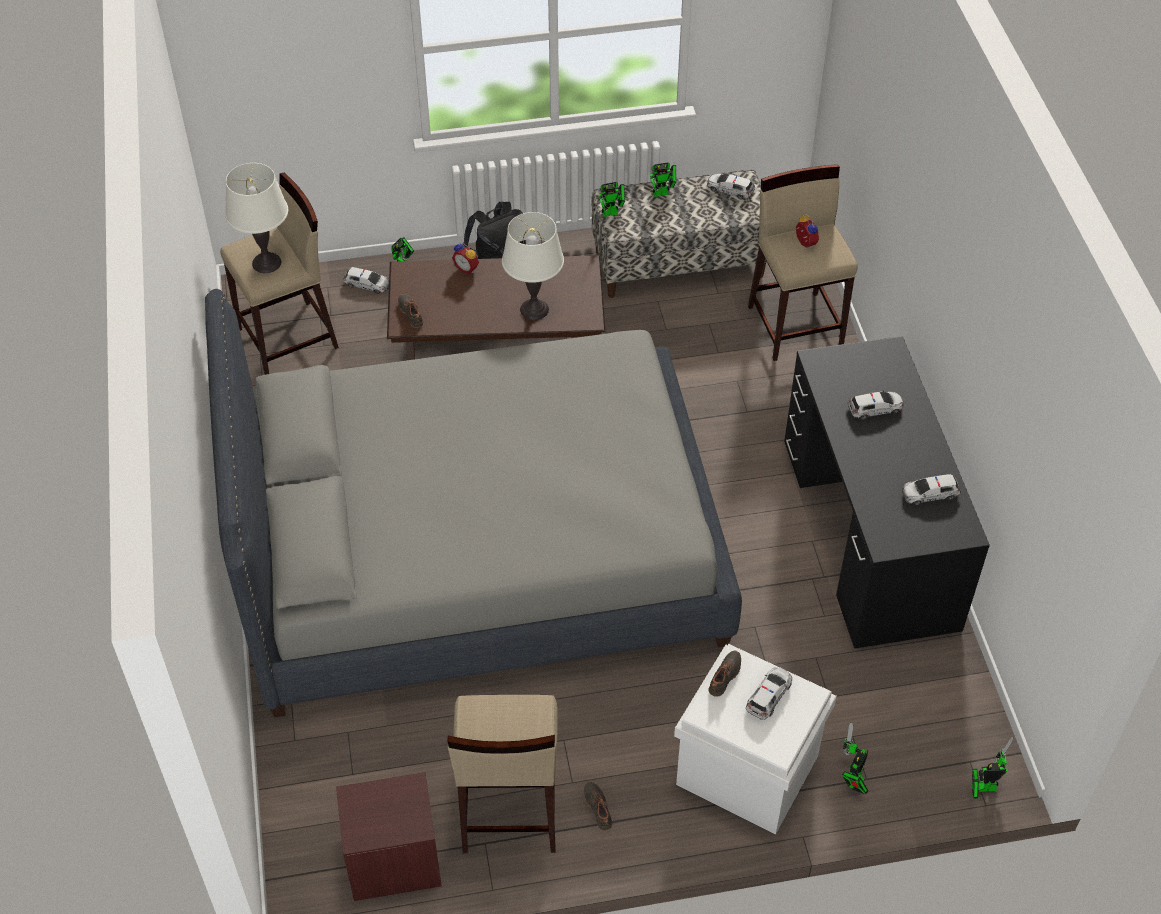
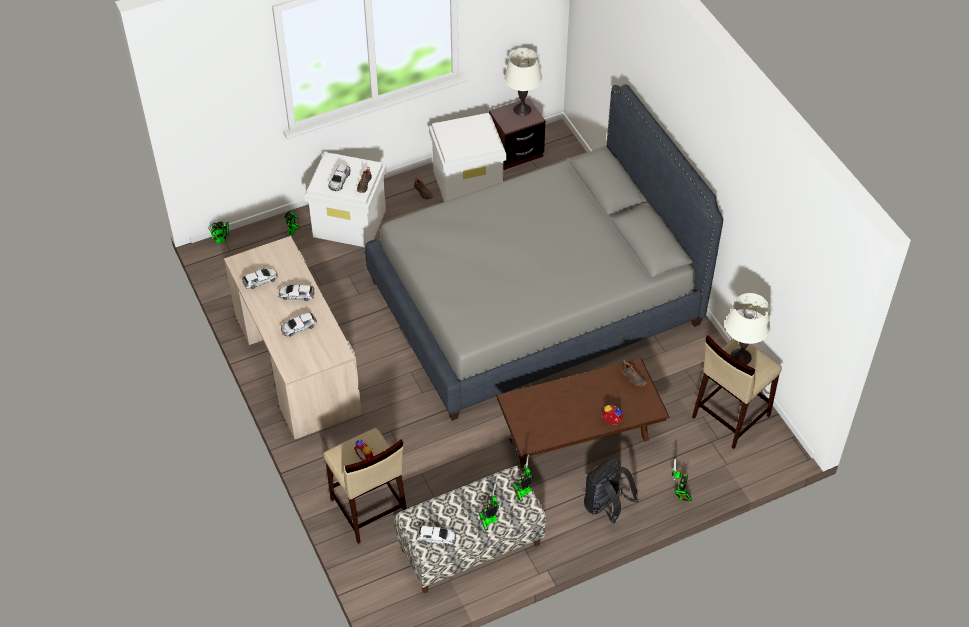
camera: 165 degrees right, 0 degrees up
toy car [343,267,389,294] -> toy car moved to [279,284,315,301]
beige stool [447,695,558,853] -> white storage box [429,113,506,202]
white table lamp [502,212,564,320] -> white table lamp moved to [504,48,542,116]
black desk [784,336,990,649] -> beige desk [224,236,362,439]

